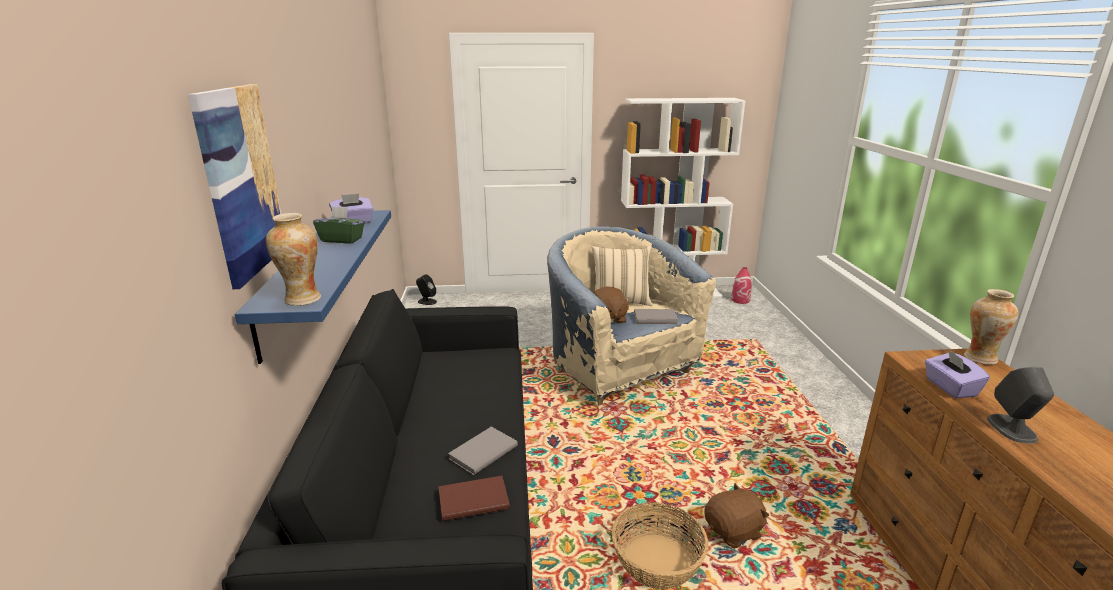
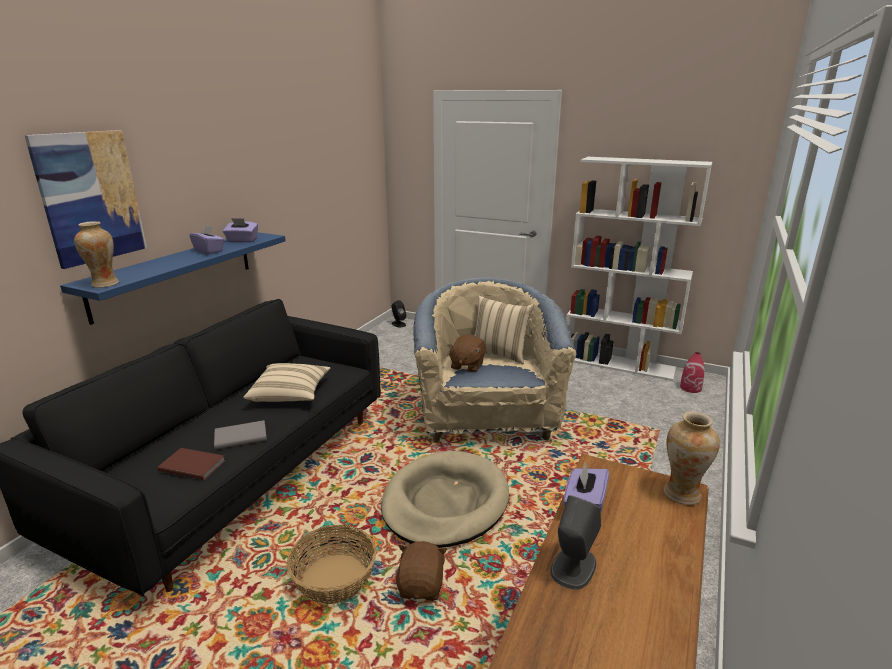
camera: 30 degrees right, 0 degrees up
green tissue box [313,206,365,244] -> purple tissue box [189,225,224,255]
grey book [634,309,678,324] -> none
brown plush toy [704,483,769,549] -> brown plush toy turned 90 degrees counterclockwise [396,541,447,601]
none -> beige pillow [244,363,330,402]
none -> beige dog bed [381,451,509,548]

